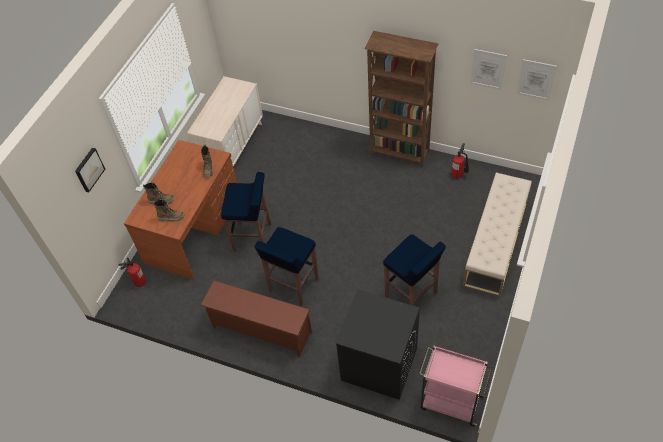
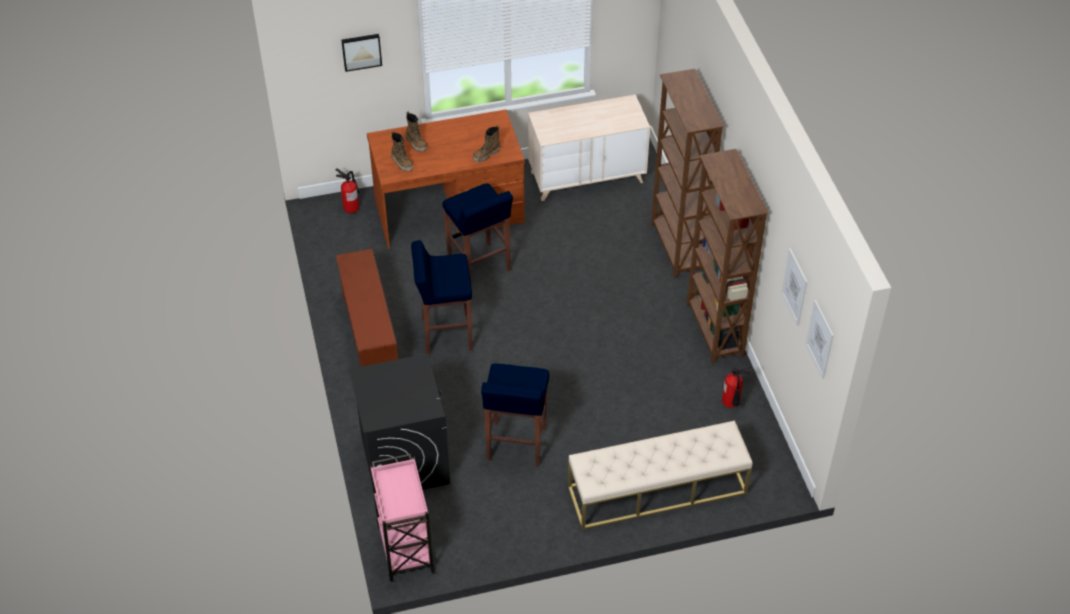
camera: 50 degrees right, 5 degrees down
none -> brown bookcase [651,69,724,278]

